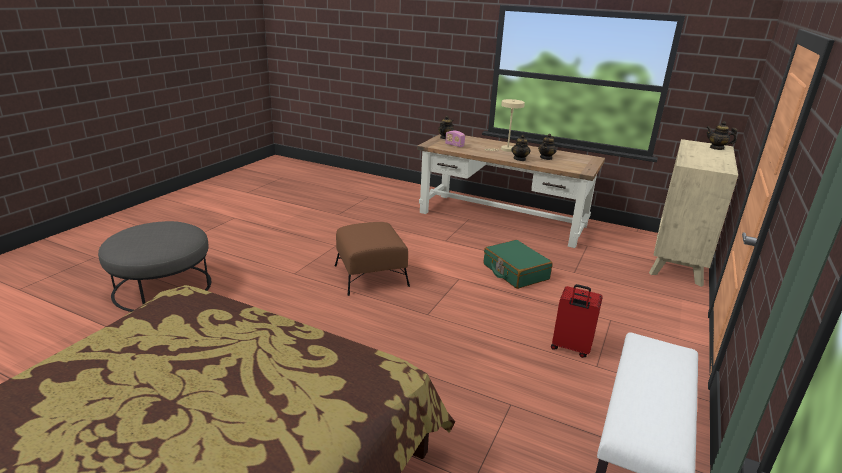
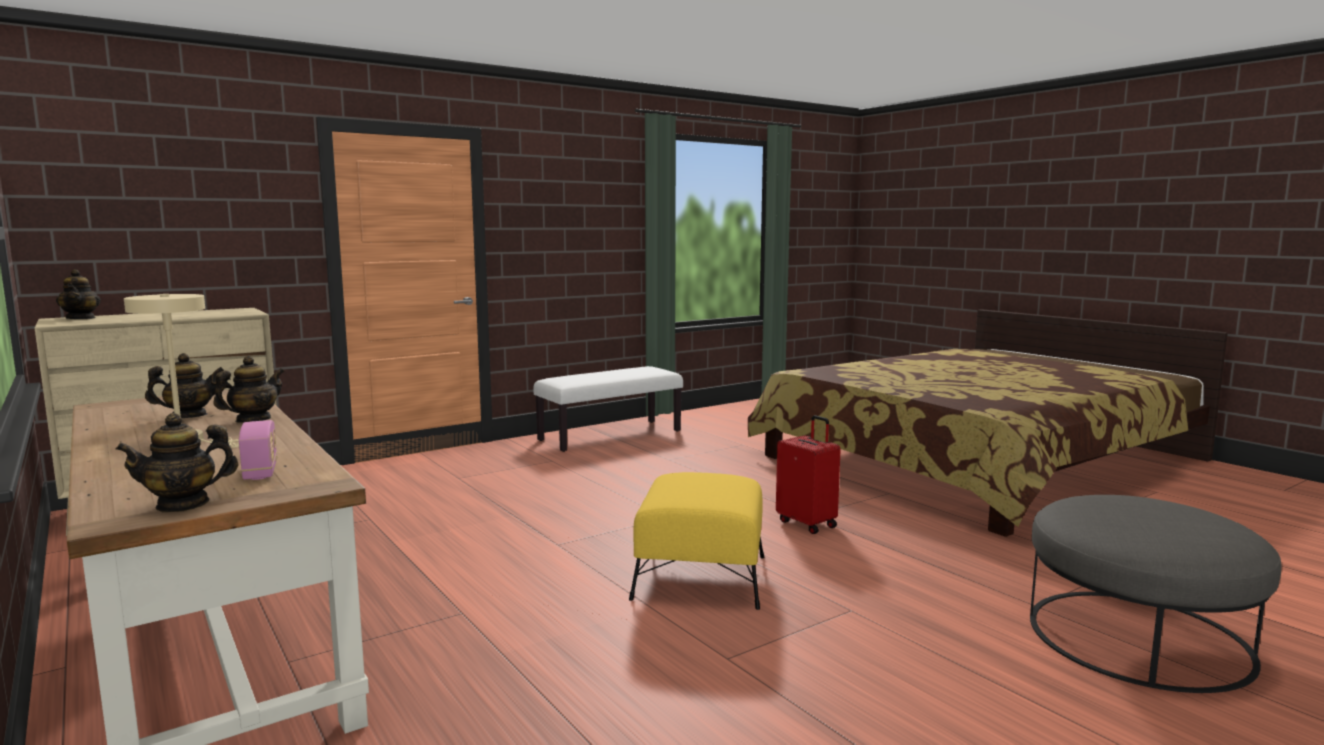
camera: 150 degrees left, 15 degrees down
brown ottoman [335,222,410,296] -> yellow ottoman [629,472,764,610]
green suitcase [484,240,553,289] -> none
red suitcase [551,284,603,358] -> red suitcase moved to [776,415,841,534]

